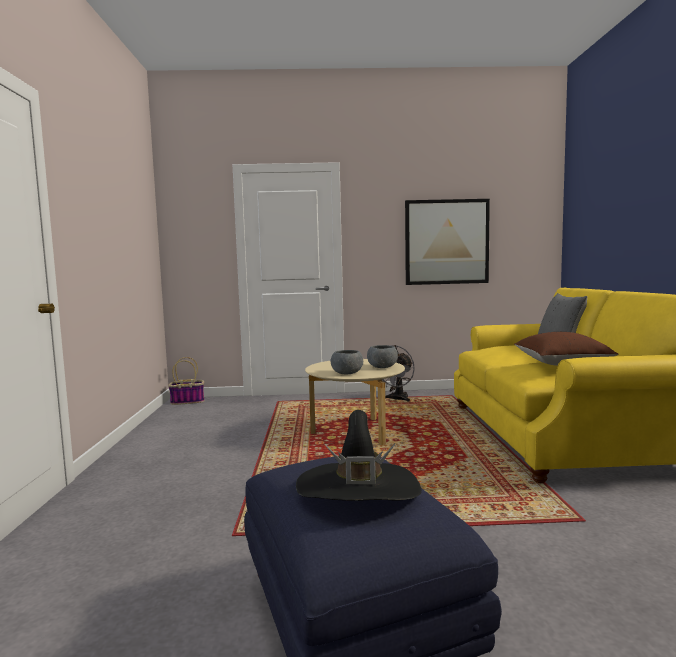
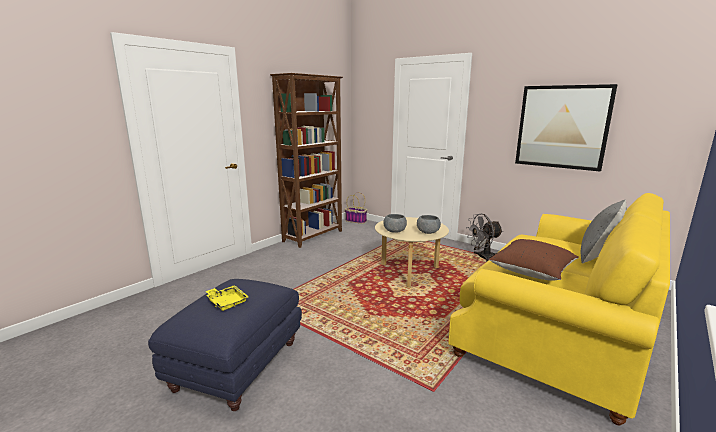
camera: 40 degrees right, 10 degrees up
black hat [296,410,422,501] -> yellow tray [206,285,249,311]
none -> brown bookcase [270,73,343,248]

